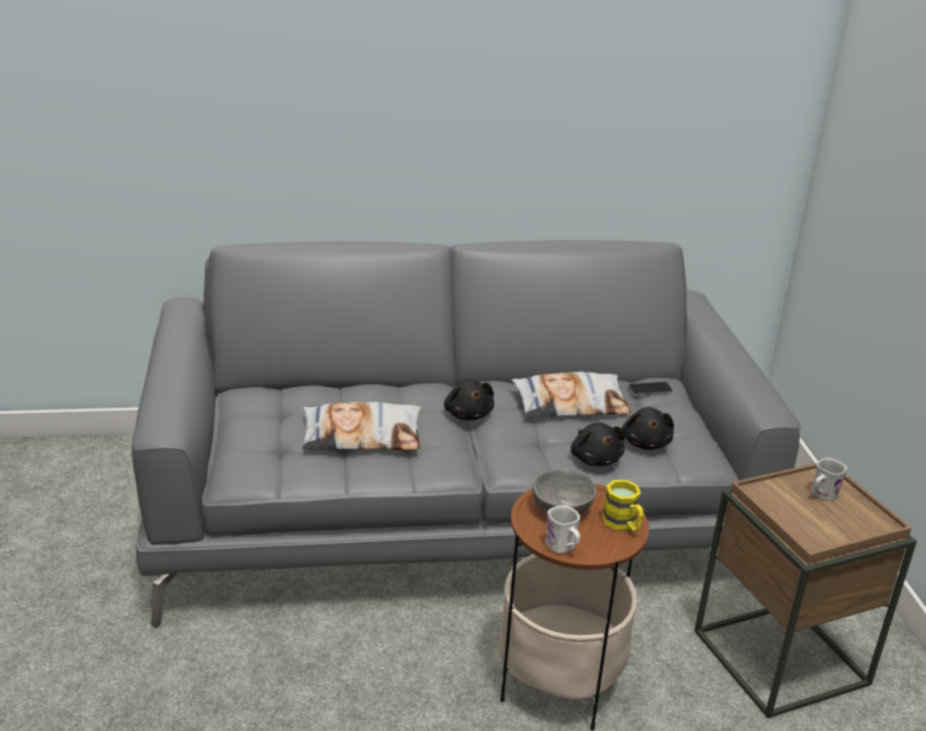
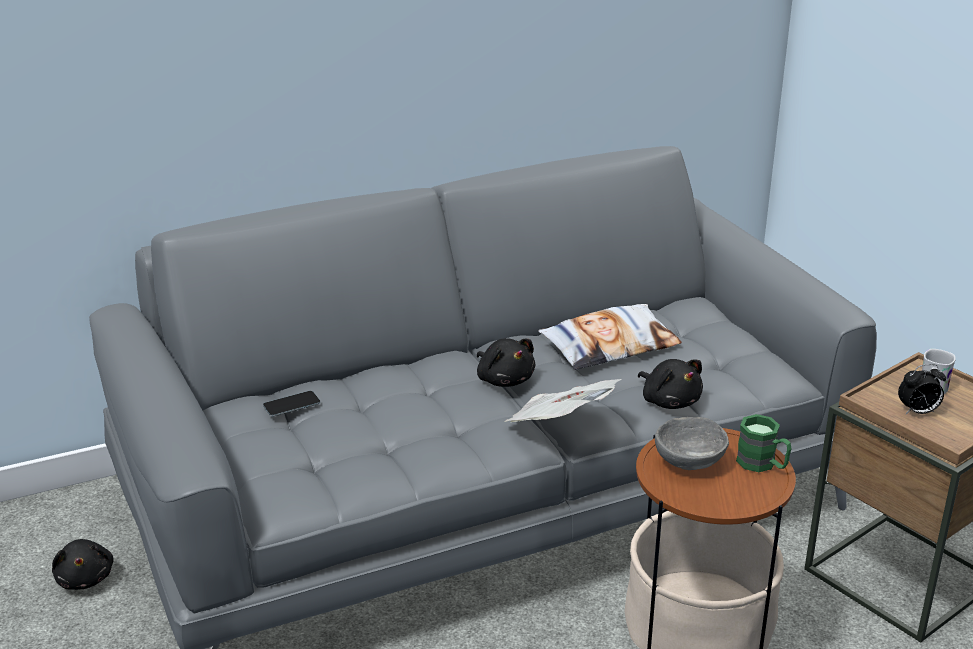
camera: 15 degrees left, 0 degrees up
pillow [302,402,421,450] -> none
white mug [545,505,580,553] -> none
yellow mug [602,480,643,531] -> green mug [736,414,792,472]
black plush toy [622,407,674,450] -> black plush toy moved to [52,539,114,590]
phone [629,382,673,395] -> phone moved to [263,391,320,416]
none -> newspaper [504,379,622,422]
none -> alarm clock [898,364,946,414]

